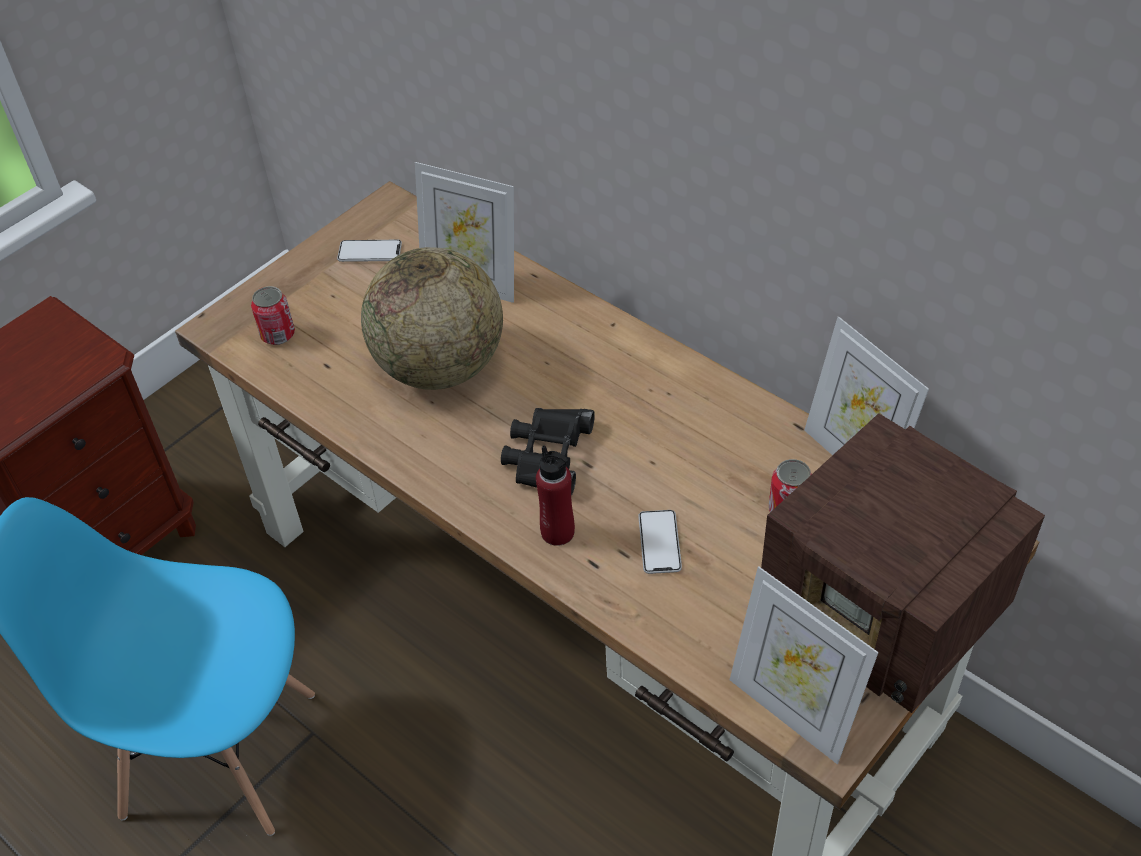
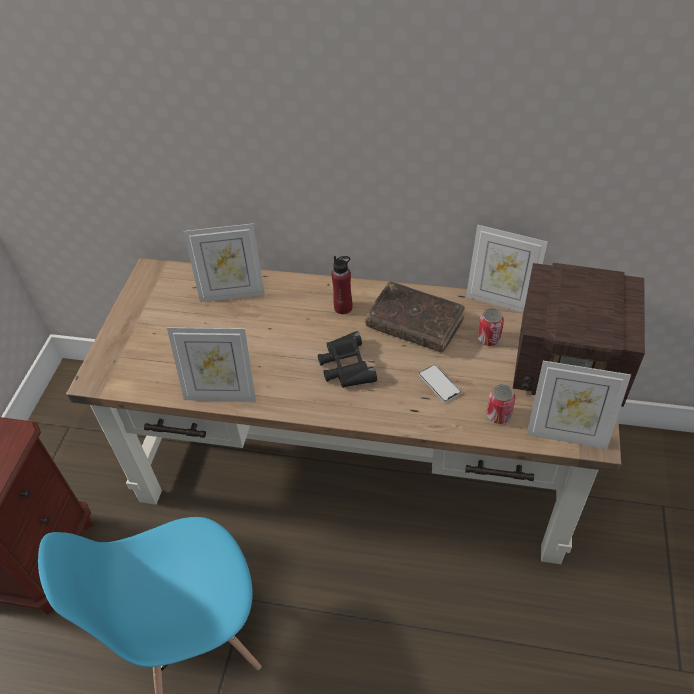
camera: 30 degrees left, 0 degrees up
can [251,286,295,345] -> can moved to [486,384,516,424]
phone [337,240,402,262] -> none
globe [361,247,503,390] -> none
red bottle [536,445,575,546] -> red bottle moved to [331,256,352,314]
none -> picture frame [167,327,256,402]
none -> brown book [365,282,465,353]

